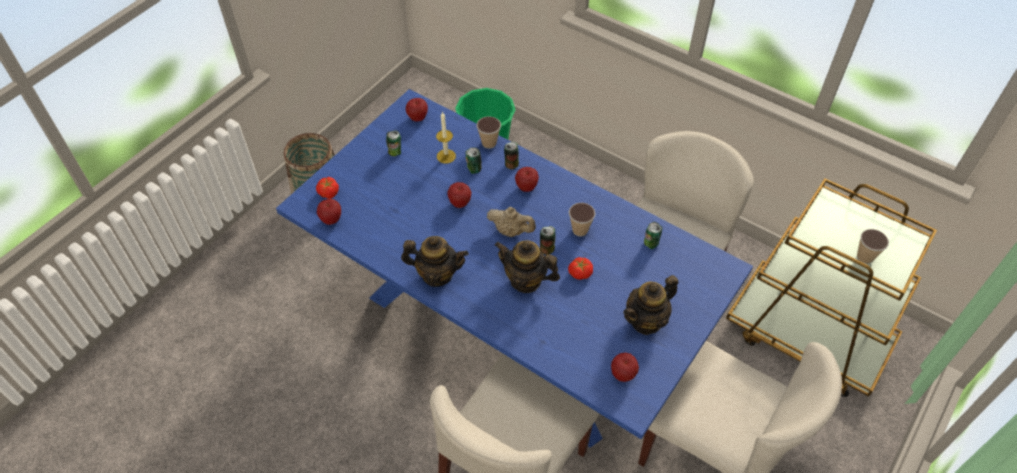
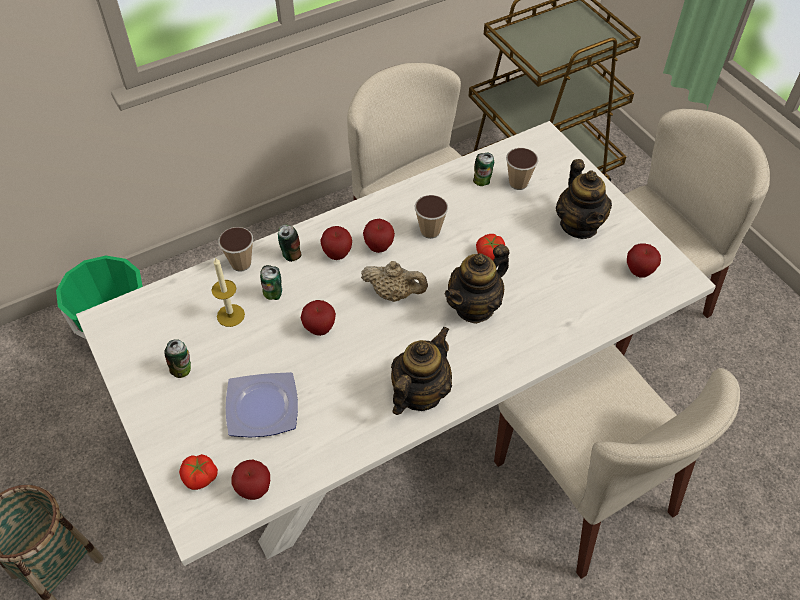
camera: 65 degrees left, 0 degrees up
blue dining table [276,89,753,448] -> white dining table [76,121,716,566]
apple [405,98,428,122] -> apple moved to [363,219,395,253]
beige teapot [487,207,536,237] -> beige teapot turned 60 degrees clockwise [361,261,428,302]
can [540,226,555,255] -> none
cup [857,229,889,264] -> cup moved to [506,148,539,190]
none -> plate [226,372,298,438]

